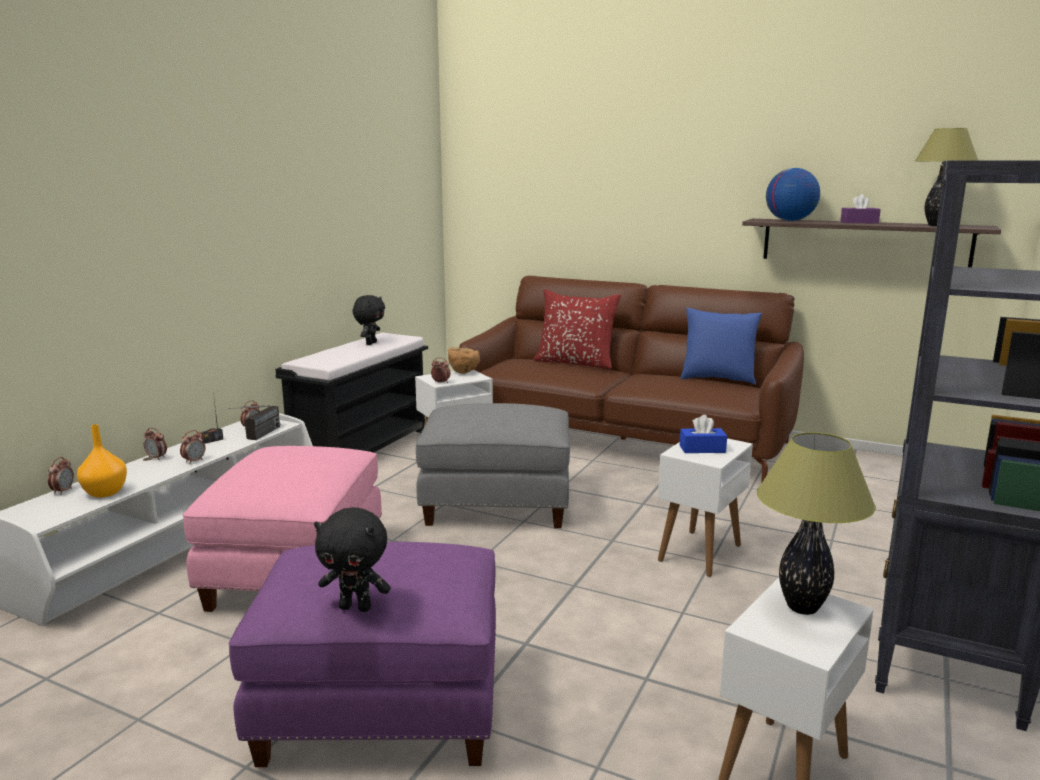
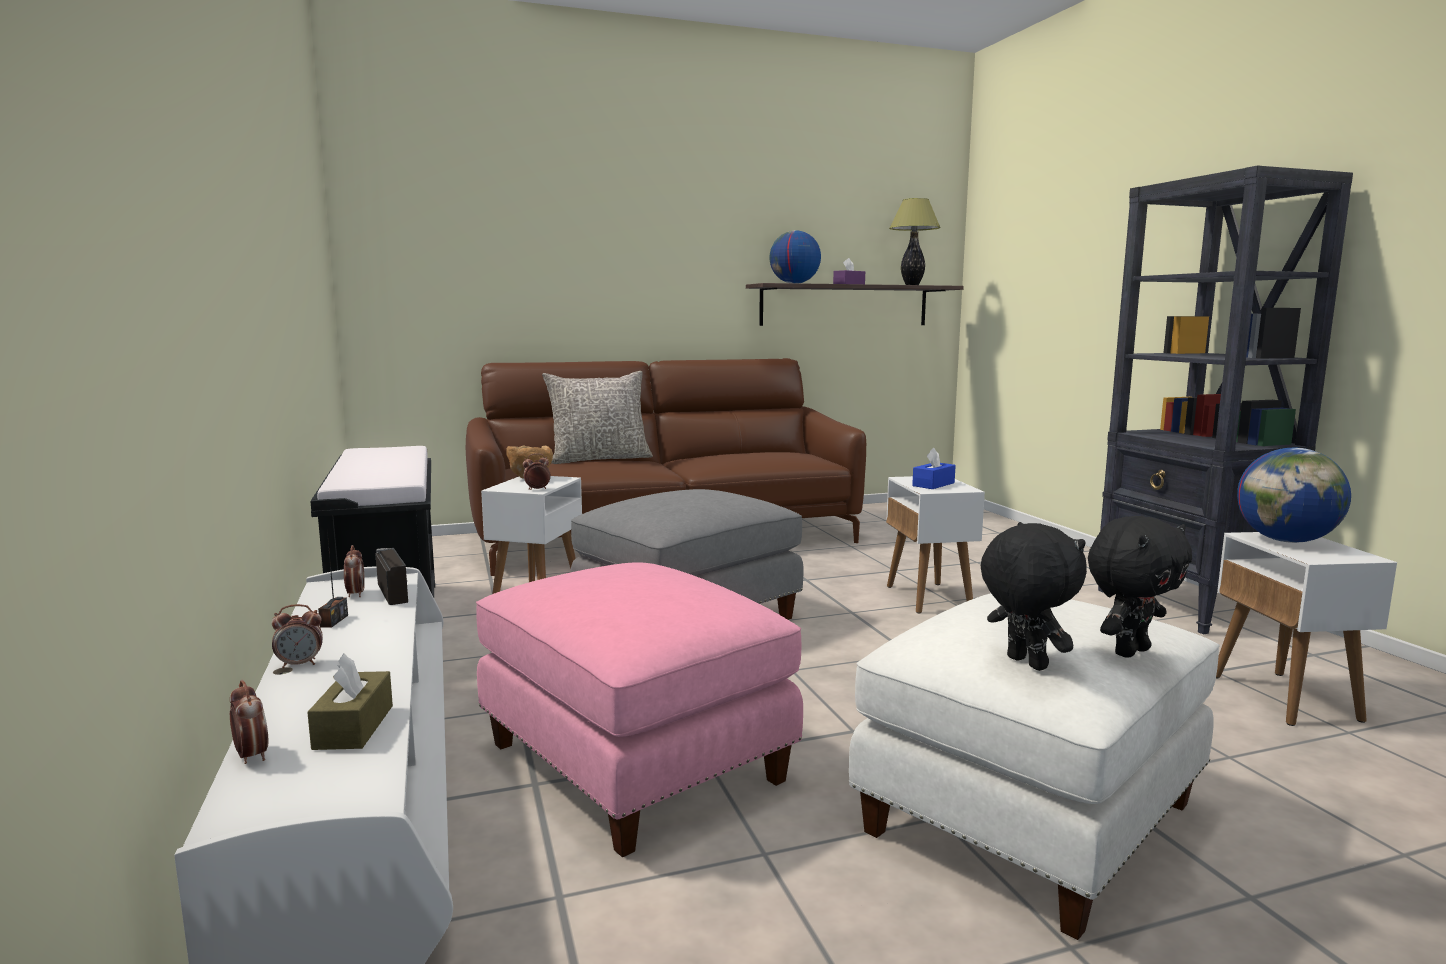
camera: 45 degrees left, 5 degrees down
orange vase [77,424,127,498] -> brown tissue box [307,653,393,750]
alarm clock [180,430,205,464] -> none
purple ottoman [229,542,496,767] -> white ottoman [849,593,1220,940]
black plush toy [353,295,385,345] -> black plush toy moved to [981,522,1087,671]
red pillow [533,289,621,369] -> grey pillow [542,371,653,464]
blue pillow [680,308,762,385] -> none
table lamp [757,432,876,615] -> globe [1237,448,1351,543]

